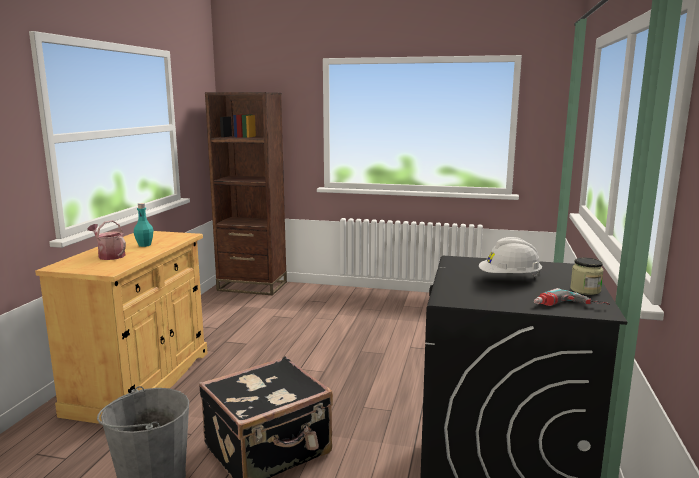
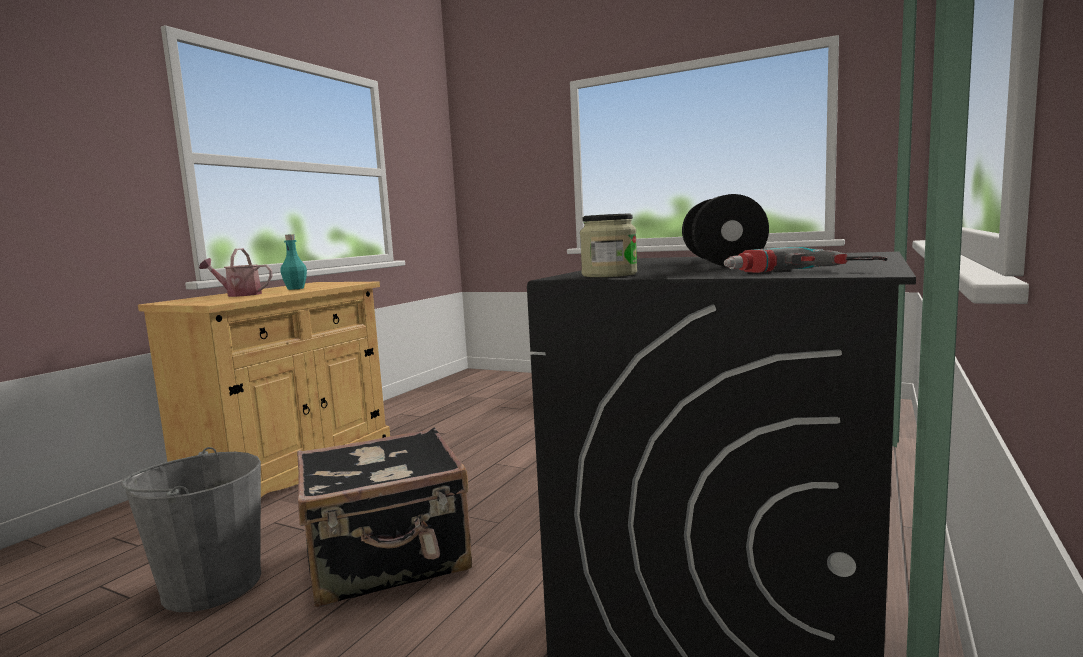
camera: 15 degrees right, 5 degrees down
watering can [87,220,126,260] -> watering can turned 45 degrees counterclockwise [199,248,272,297]
brown bookcase [205,92,287,296] -> none
white hard hat [479,237,542,278] -> black dumbbell [682,194,769,266]
jar [570,258,603,295] -> jar moved to [580,214,637,277]

